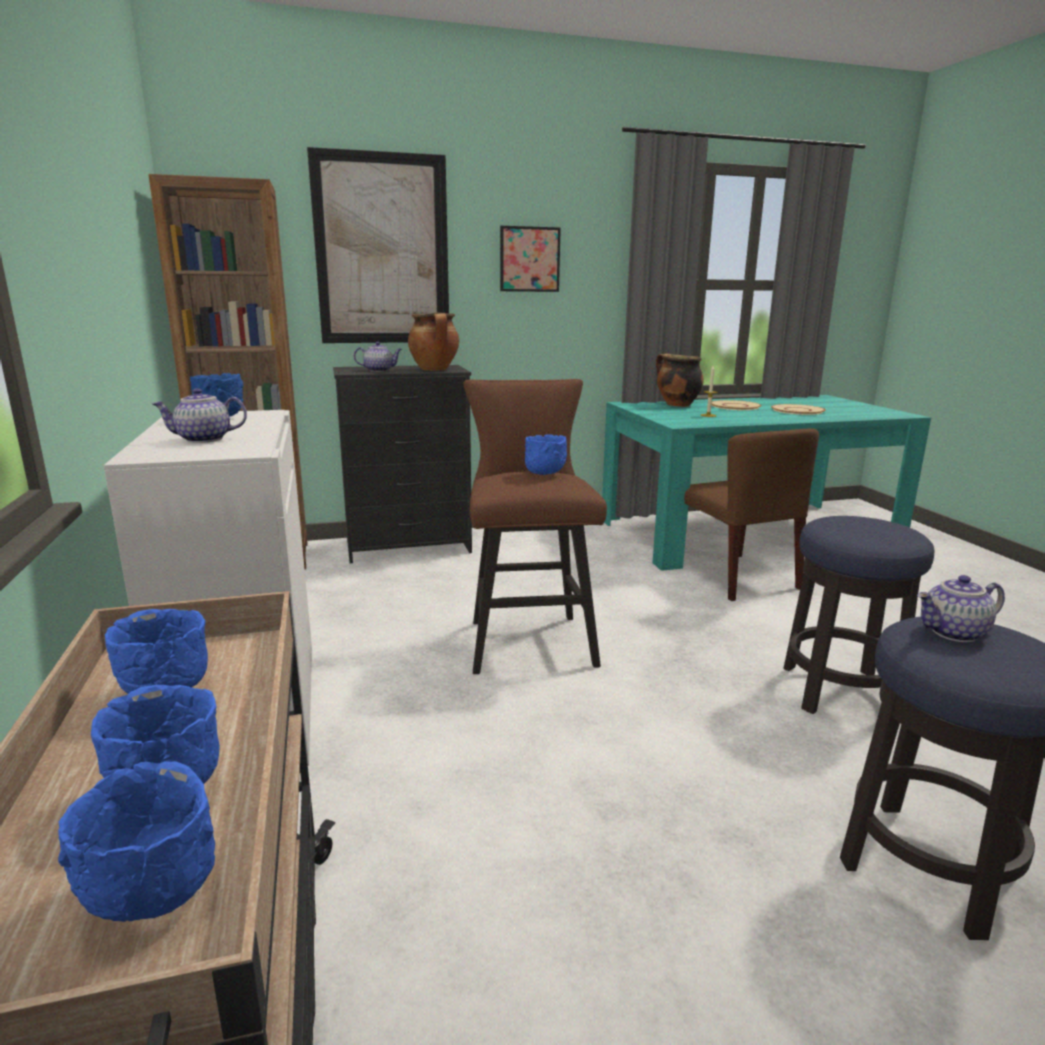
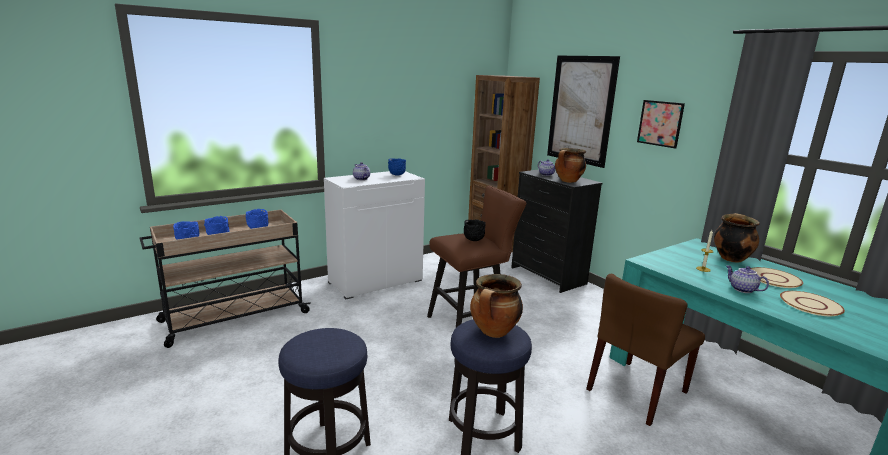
camera: 70 degrees right, 0 degrees up
blue bowl [525,434,567,475] -> black bowl [464,219,486,241]
teapot [917,575,1005,642] -> teapot moved to [726,265,769,293]
none -> cooking pot [470,274,523,338]

